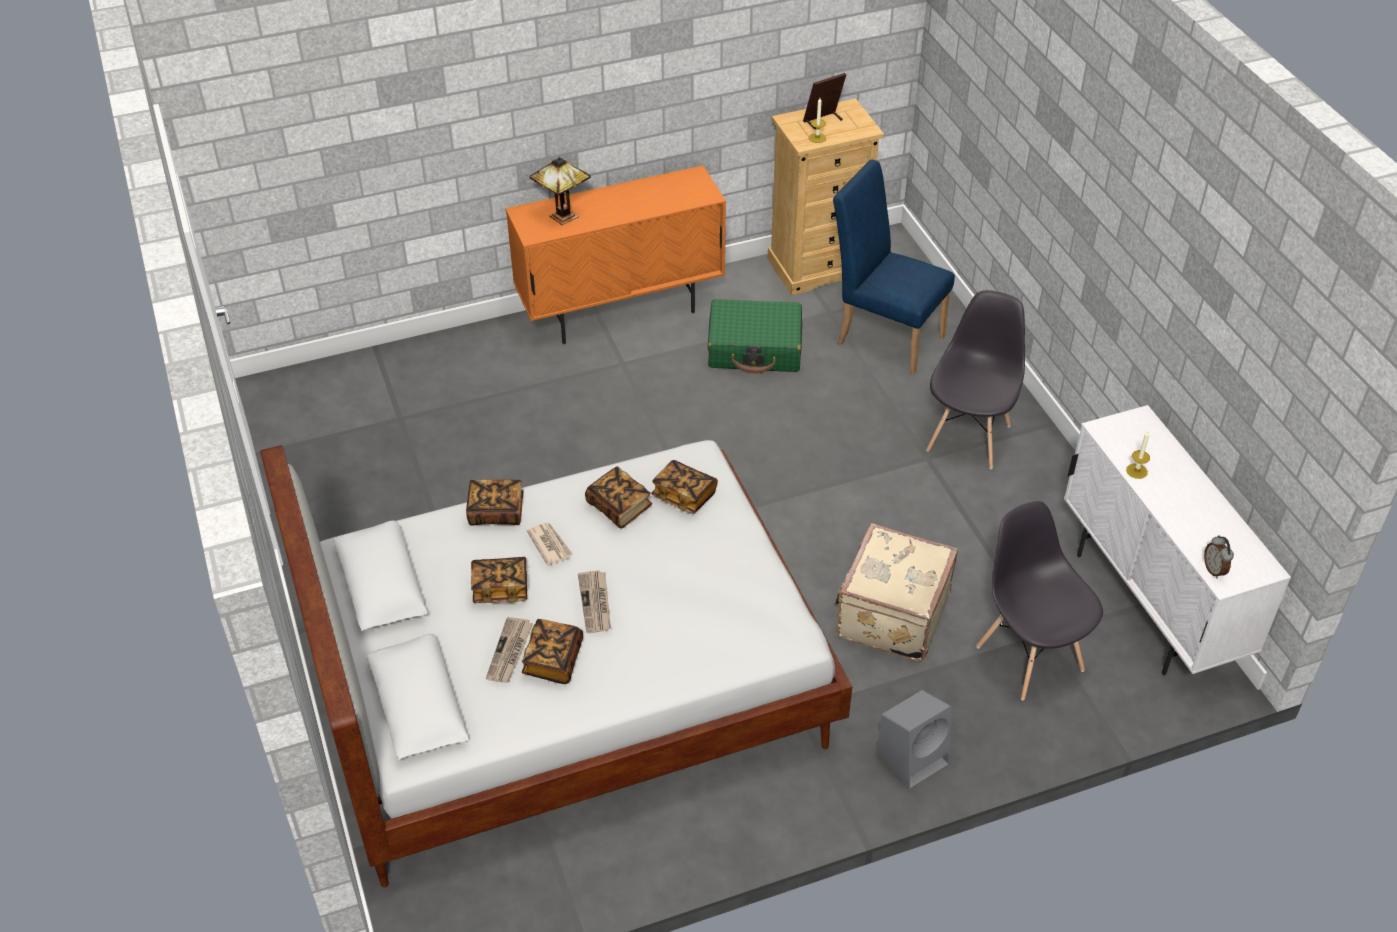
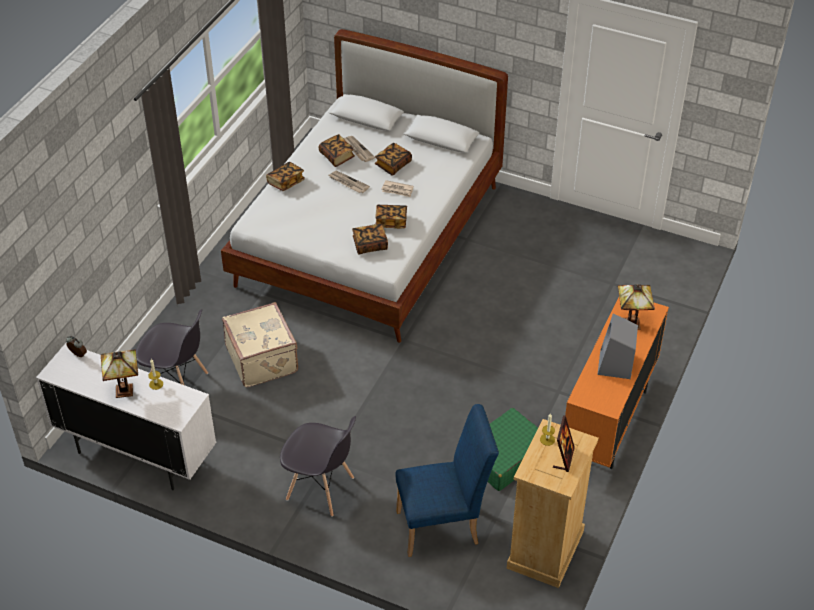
camera: 135 degrees right, 0 degrees up
book [466,479,523,526] -> book moved to [266,162,305,191]
grey speaker [876,690,952,789] -> grey speaker moved to [597,313,638,379]
grey chair [926,290,1025,469] -> grey chair turned 45 degrees counterclockwise [280,416,356,517]
none -> table lamp [101,349,138,398]

